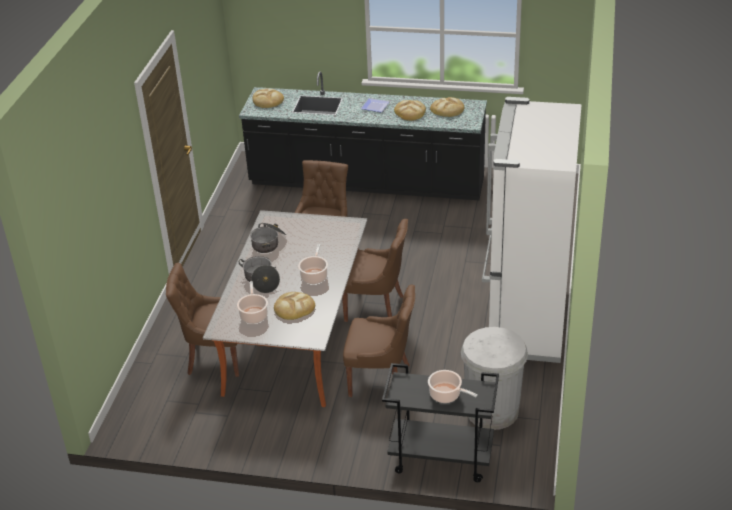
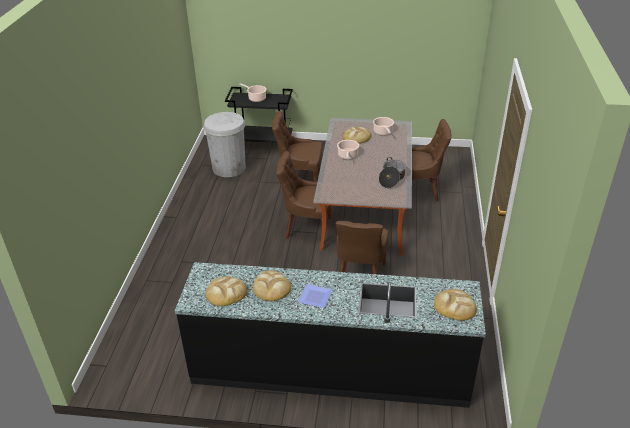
camera: 175 degrees right, 0 degrees up
cooking pot [239,256,280,293] -> none
white fridge [482,97,582,363] -> none

